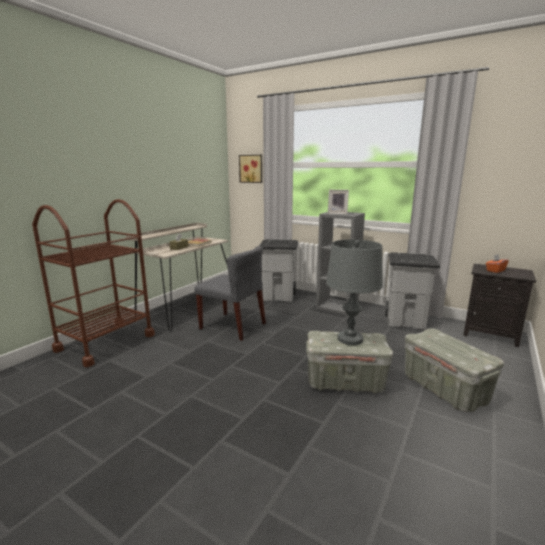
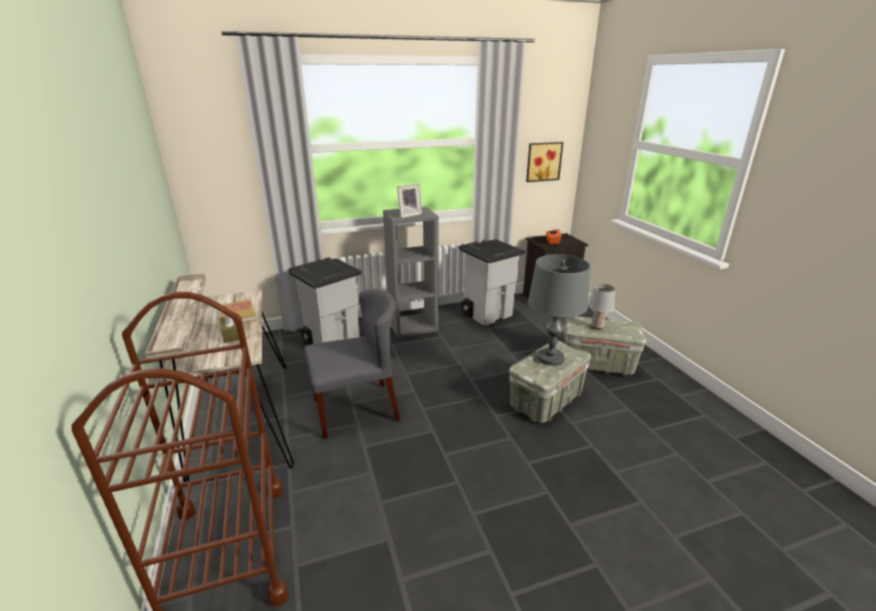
camera: 50 degrees left, 10 degrees up
picture [239,155,262,183] -> picture moved to [526,142,563,182]
none -> grey table lamp [588,284,615,330]

